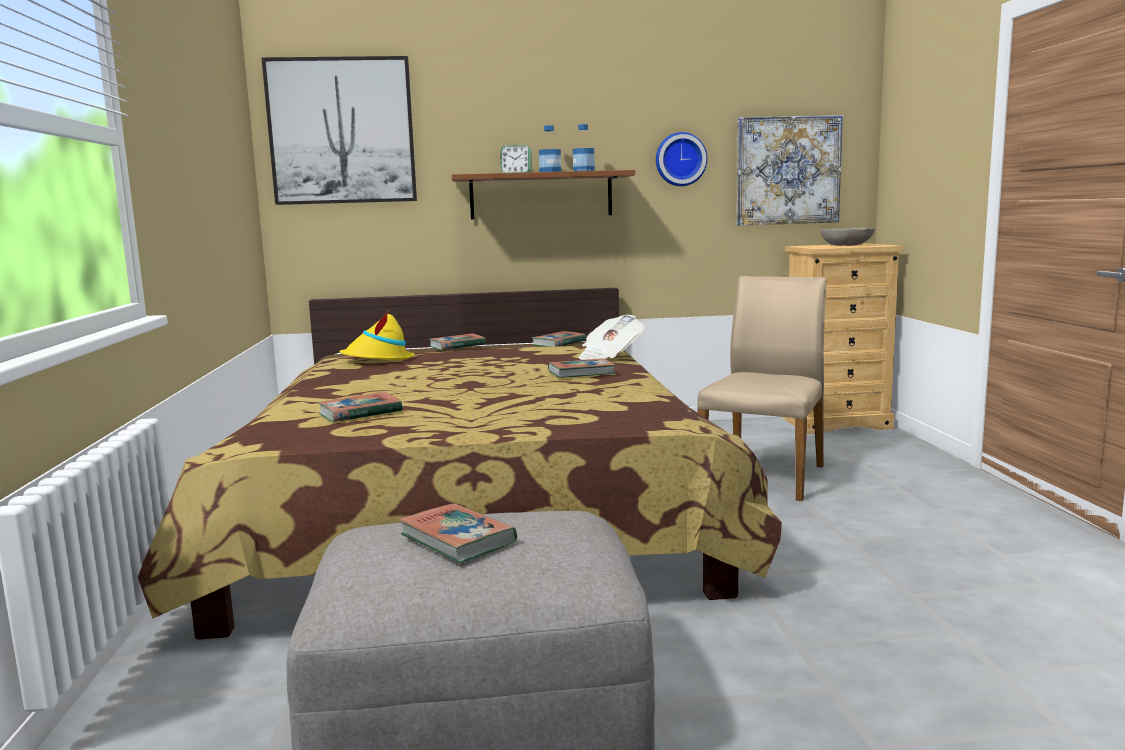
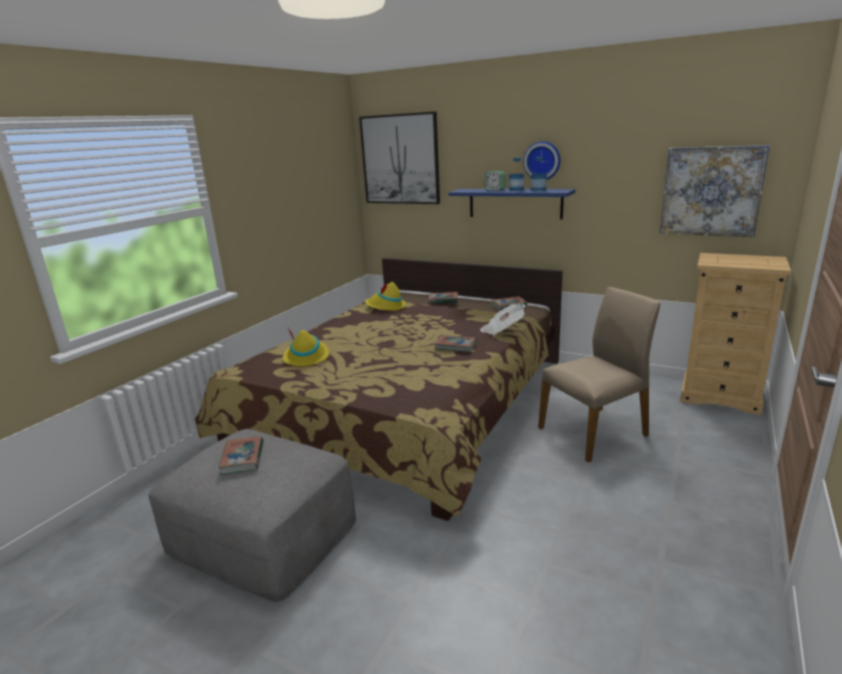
camera: 35 degrees right, 10 degrees up
book [318,392,403,422] -> yellow hat [283,328,329,367]
brown shelf [452,170,635,219] -> blue shelf [449,189,575,220]
wall clock [656,132,707,186] -> wall clock moved to [523,141,561,180]
grey bowl [820,228,875,246] -> none

